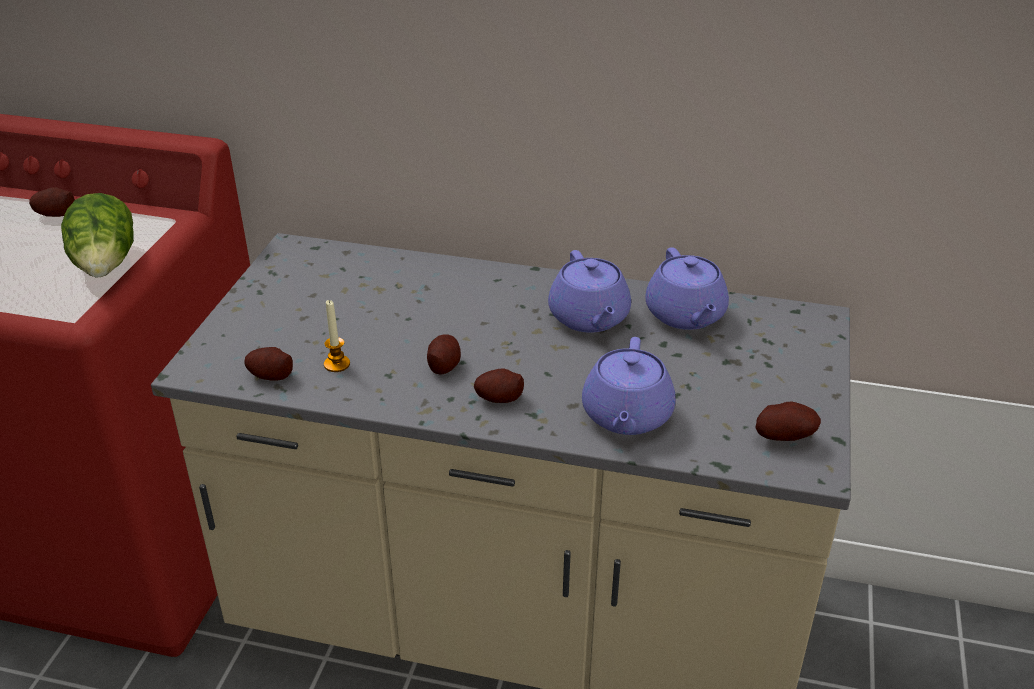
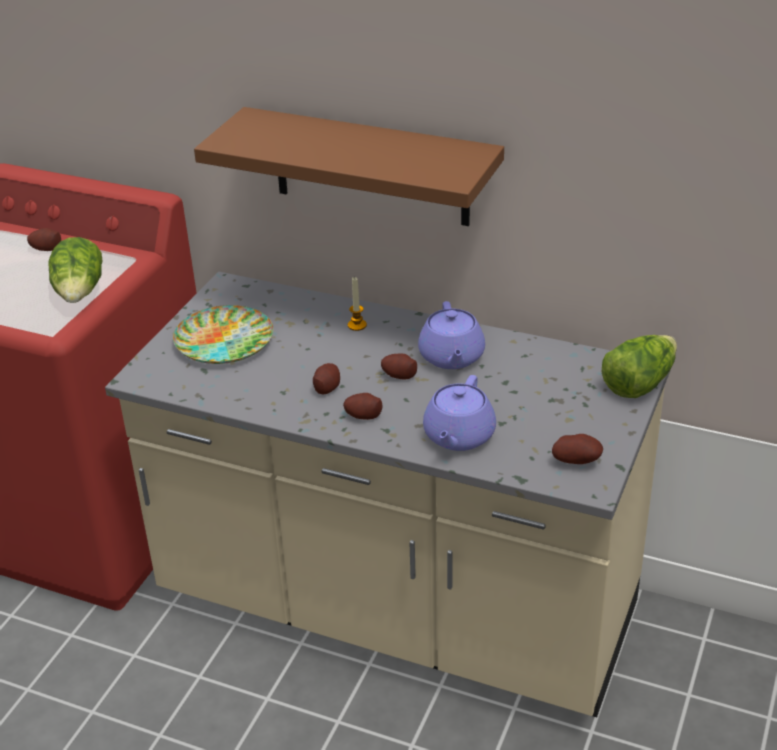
camera: 10 degrees right, 0 degrees up
potato [245,347,293,381] -> potato moved to [381,354,417,379]
candle [324,300,350,372] -> candle moved to [348,277,367,331]
purple teapot [645,247,729,330] -> none
none -> plate [173,305,273,364]
none -> brown shelf [194,107,504,226]
none -> lettuce [602,335,677,398]

